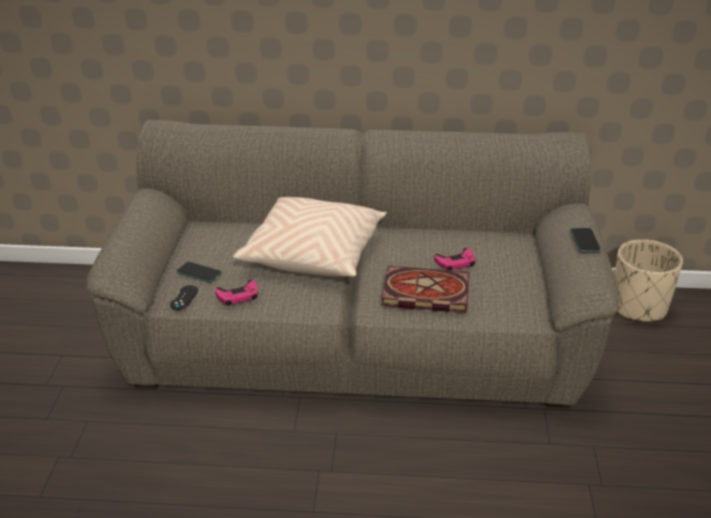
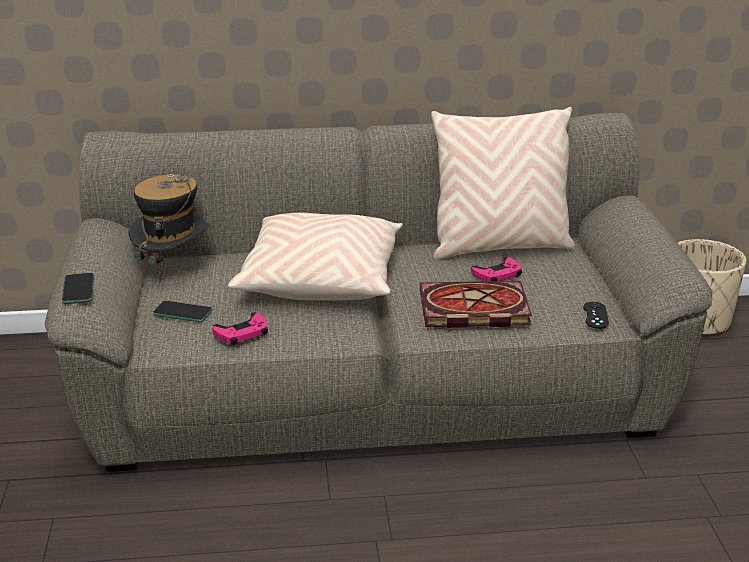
camera: 10 degrees left, 5 degrees down
black game controller [170,285,198,310] -> black game controller moved to [583,302,609,329]
phone [570,228,601,253] -> phone moved to [62,273,94,304]
none -> hat [128,174,210,287]
none -> beige pillow [431,107,575,259]

